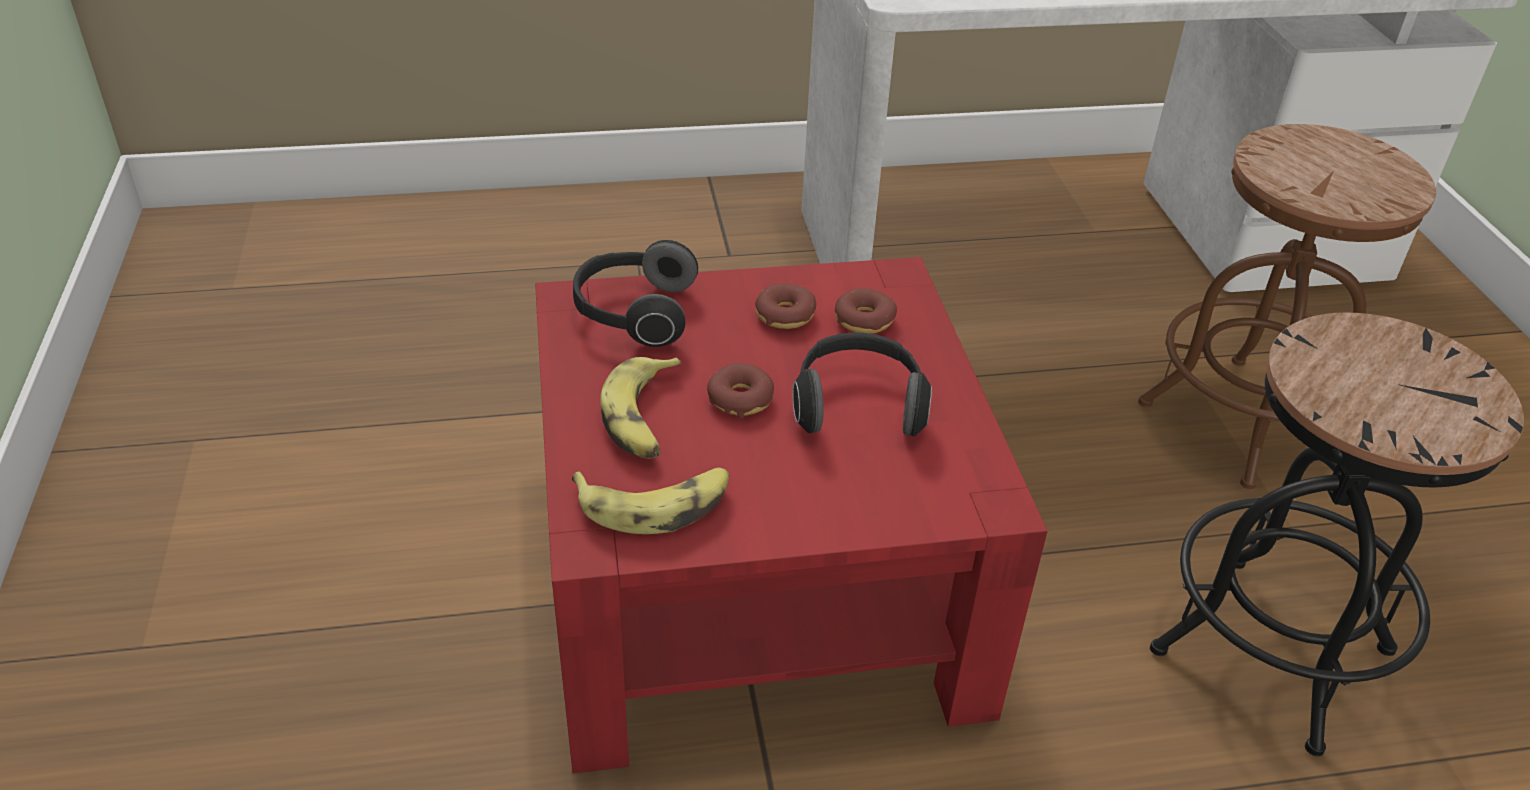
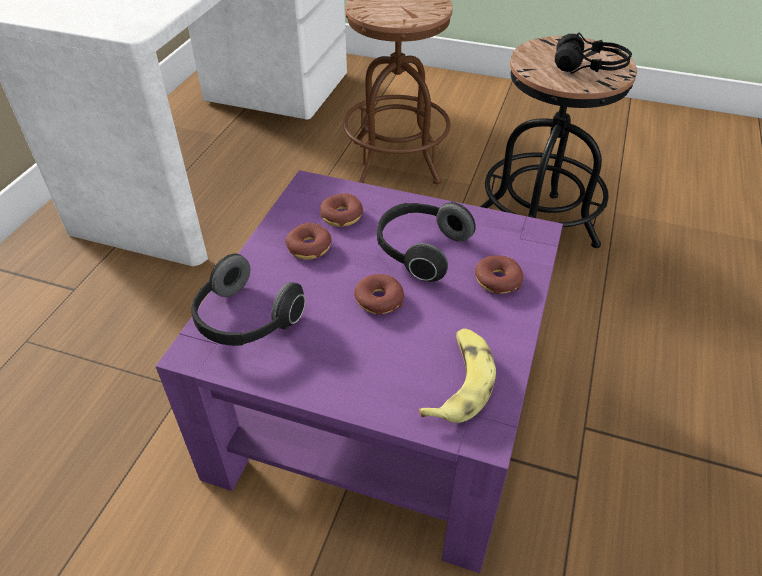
camera: 60 degrees left, 5 degrees up
red coffee table [535,257,1048,773] -> purple coffee table [155,170,563,573]
banana [600,357,681,459] -> none
none -> donut [475,255,524,294]
none -> black headphones [555,33,632,74]

